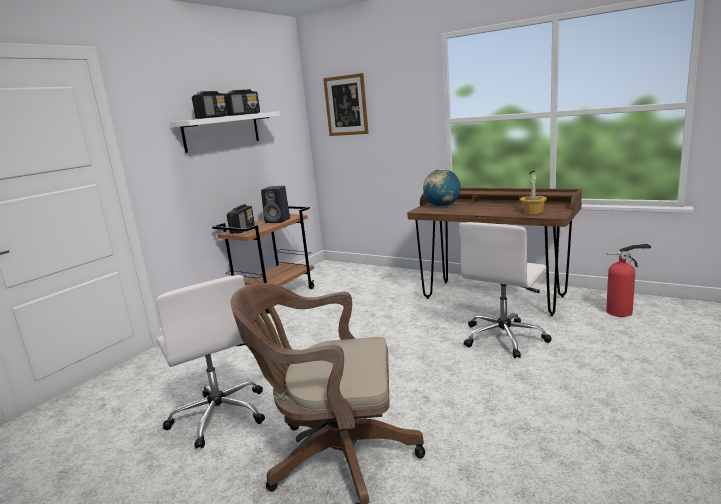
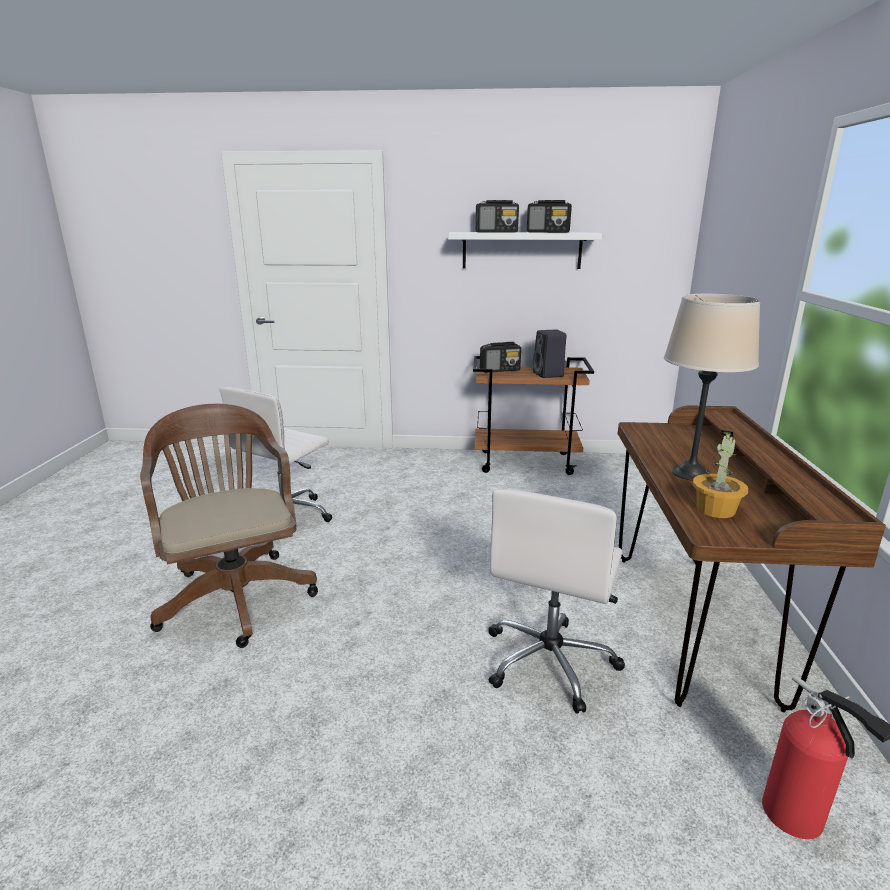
camera: 60 degrees right, 5 degrees up
picture [323,73,369,136] -> none
globe [423,169,461,207] -> none
white office chair [459,222,552,358] -> white office chair turned 75 degrees counterclockwise [488,489,625,714]
none -> beige table lamp [664,294,761,481]

